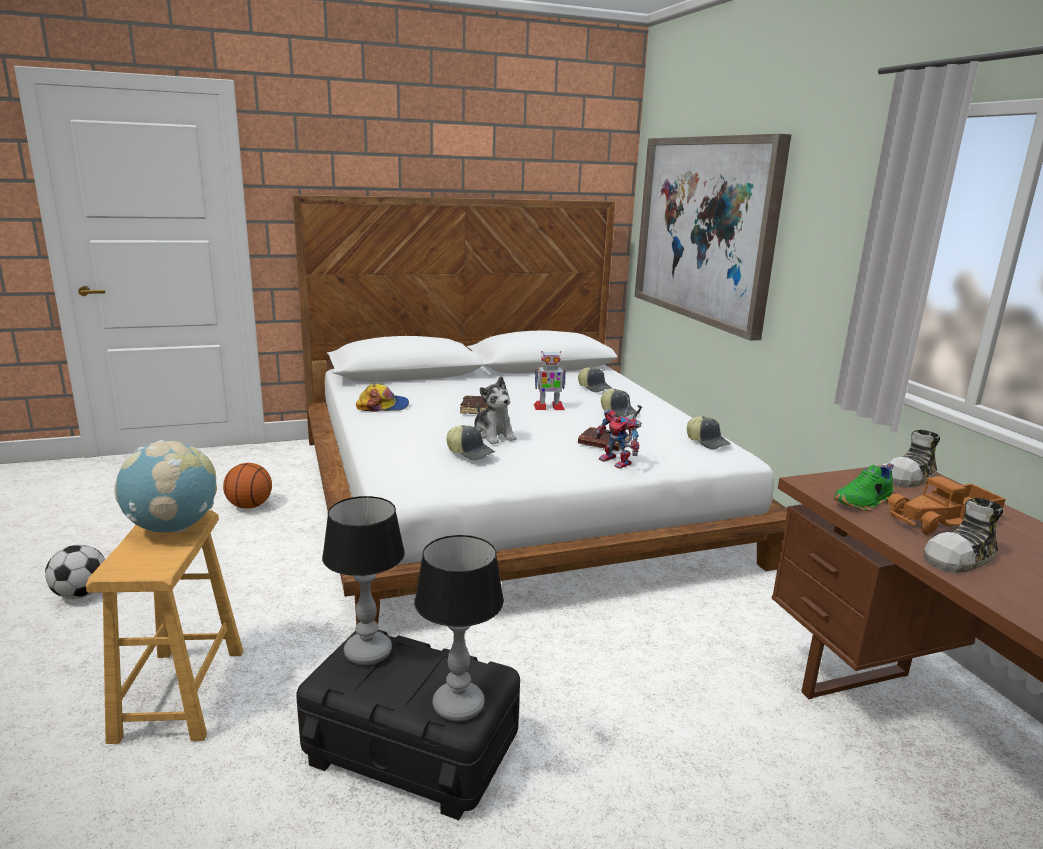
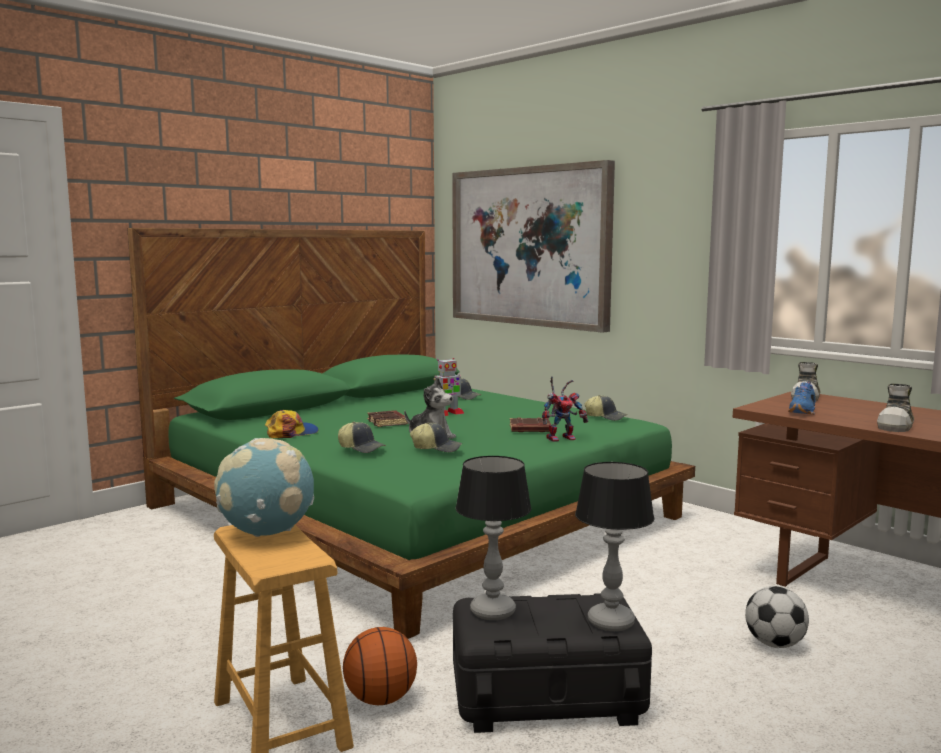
camera: 25 degrees left, 10 degrees down
football [45,545,105,599] -> football moved to [745,586,809,648]
basketball [223,463,272,509] -> basketball moved to [343,627,417,705]
white bed [292,194,787,625] -> green bed [127,228,695,639]
toy robot [594,393,642,469] -> toy robot turned 45 degrees counterclockwise [542,376,588,442]
cap [601,389,639,417] -> cap moved to [338,422,386,453]
green shoe [834,463,894,511] -> blue shoe [788,382,816,415]
toy truck [886,476,1006,535] -> none

